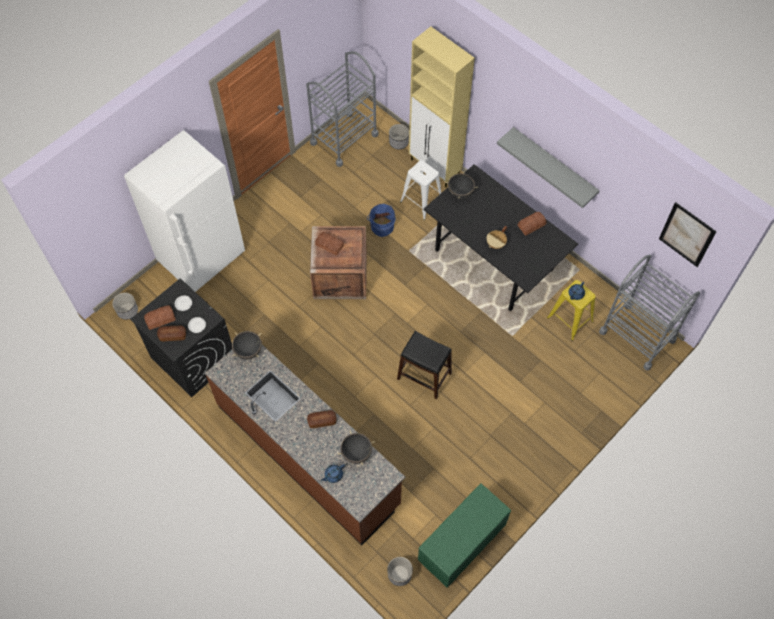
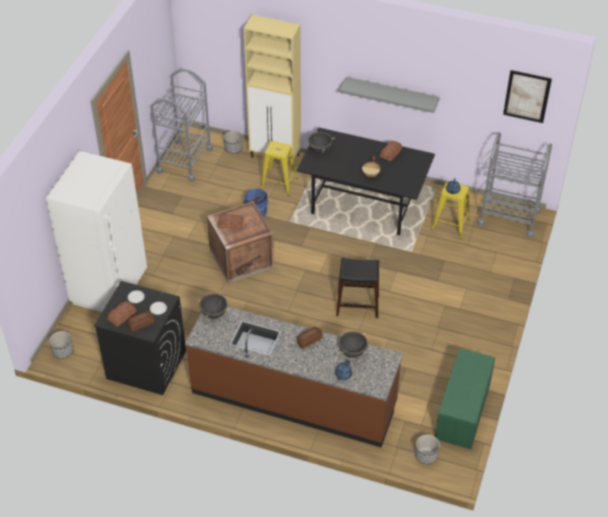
camera: 25 degrees left, 15 degrees down
white stool [400,160,441,220] -> yellow stool [261,141,297,196]

